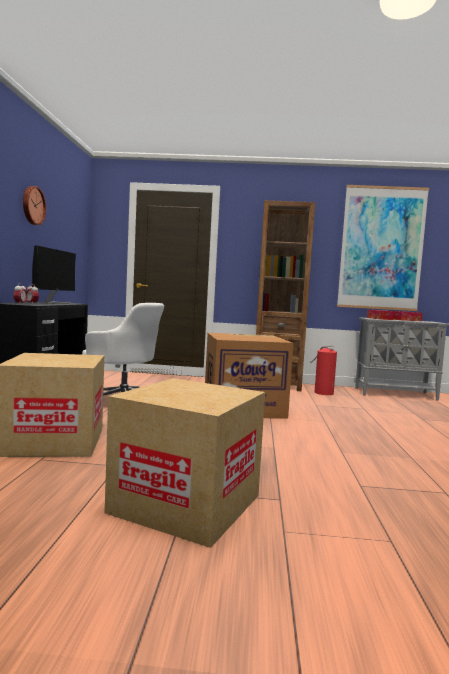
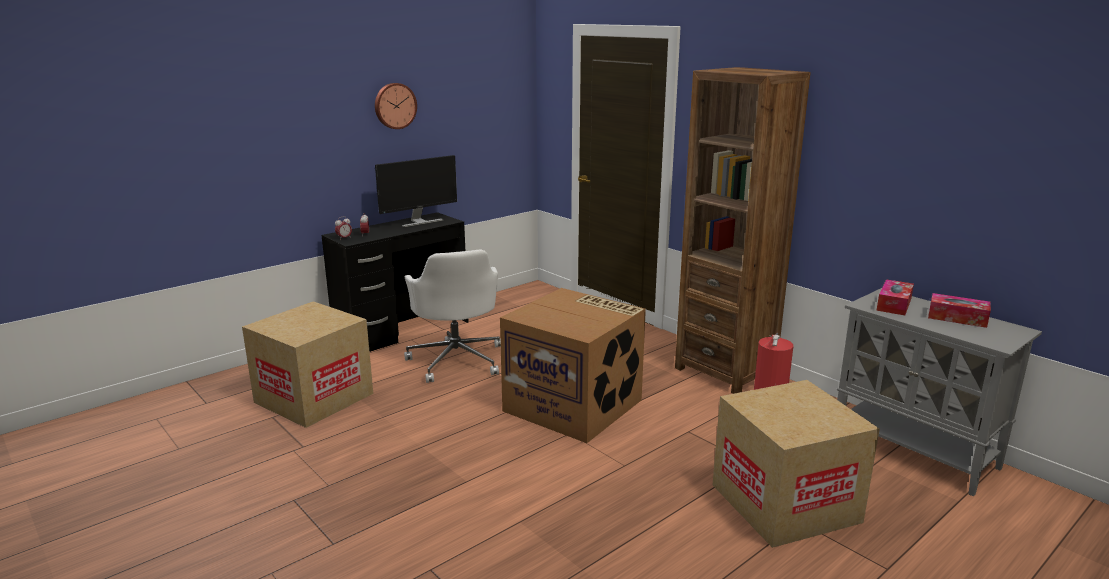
camera: 45 degrees right, 15 degrees up
cardboard box [105,378,265,548] -> cardboard box moved to [713,380,880,548]
picture [337,185,429,311] -> none

